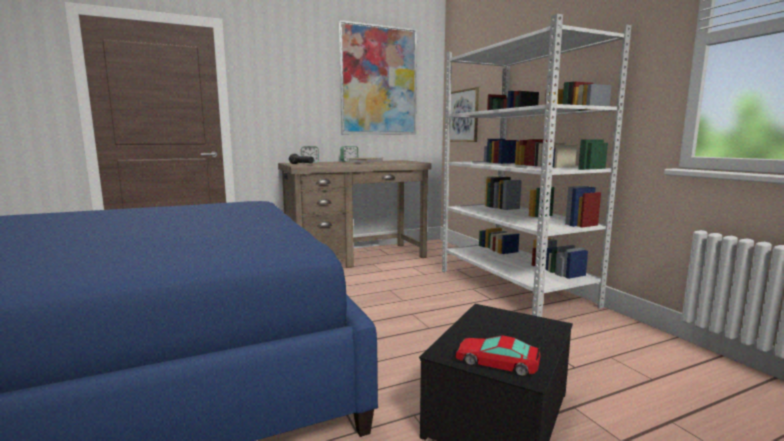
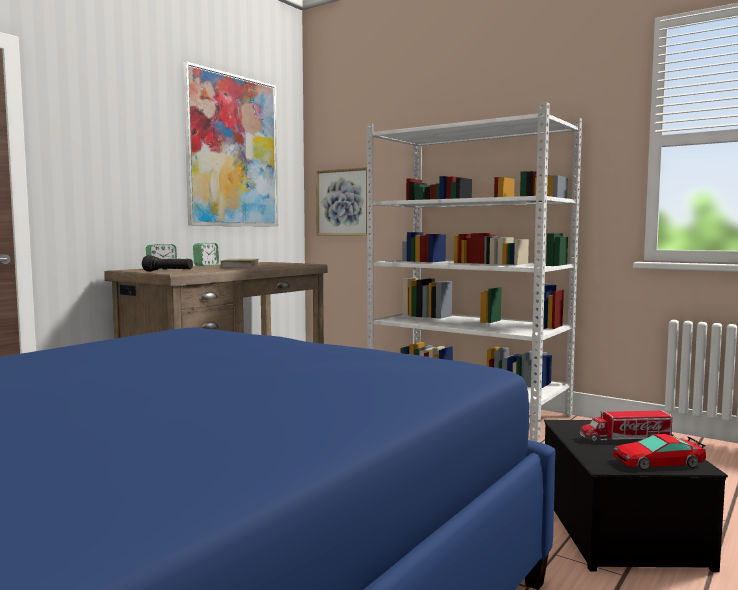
camera: 30 degrees left, 5 degrees down
none -> toy truck [580,411,673,442]

